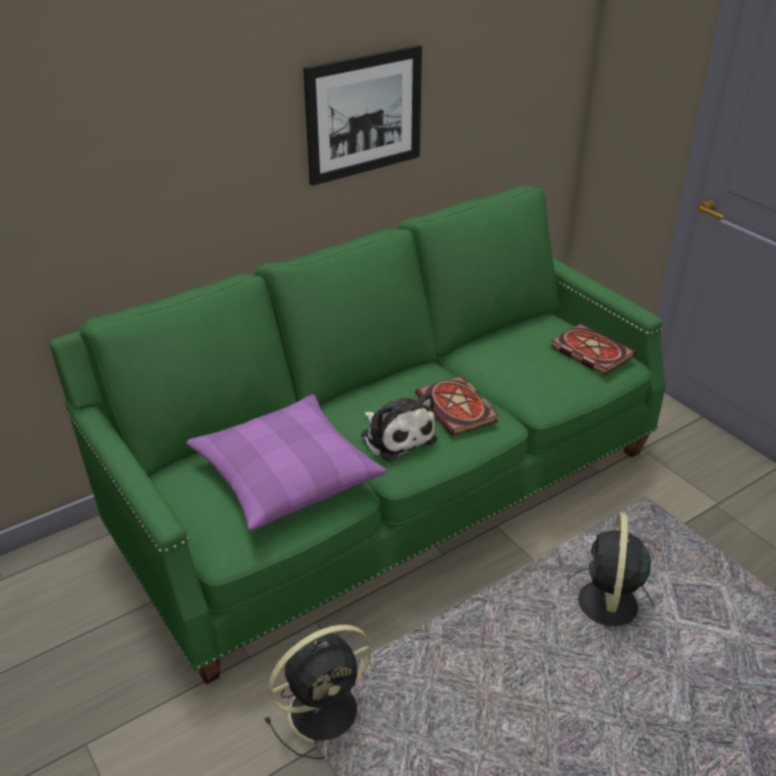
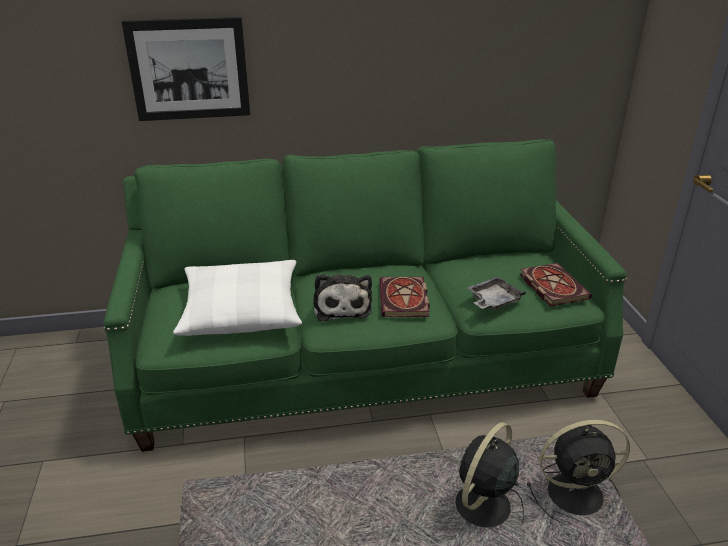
camera: 25 degrees right, 5 degrees down
purple pillow [186,395,386,530] -> white pillow [173,260,302,336]
black fan [265,625,371,759] -> black fan moved to [527,420,630,525]
picture [303,45,422,186] -> picture moved to [121,17,250,121]
none -> grey tray [467,277,526,310]

